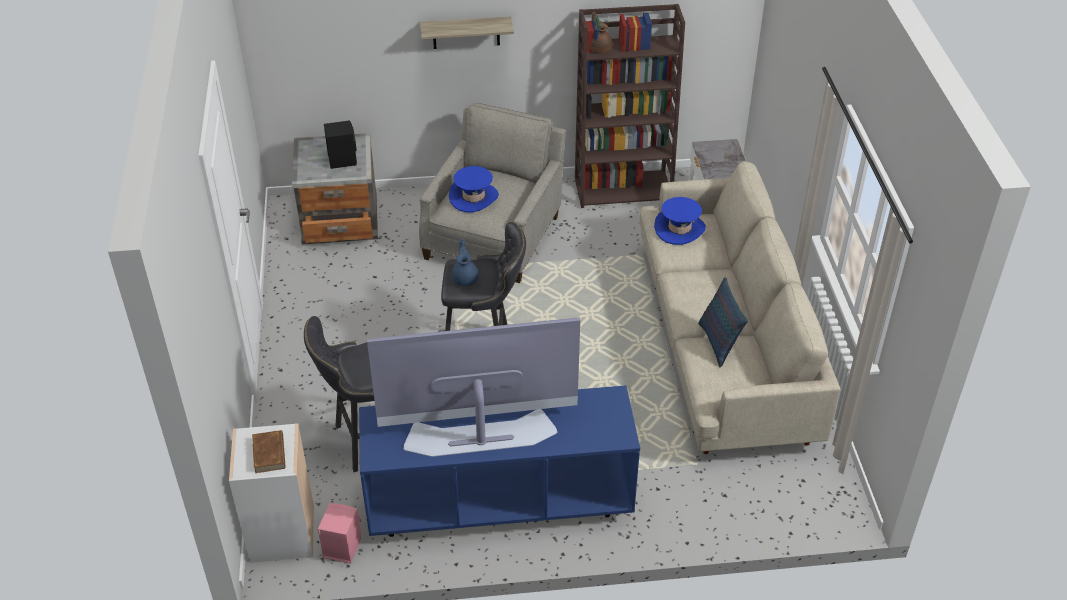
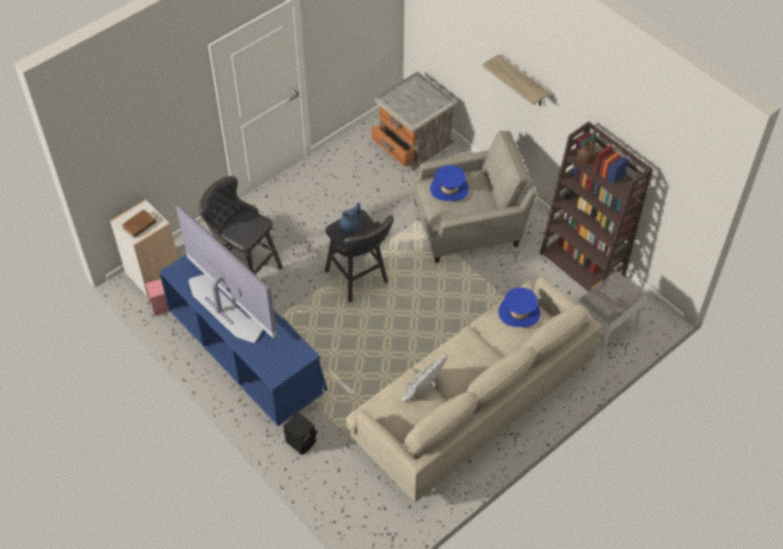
camera: 55 degrees right, 10 degrees up
black speaker [324,120,357,169] -> black speaker moved to [283,412,316,455]
blue pillow [698,277,748,367] -> white pillow [401,355,448,402]

